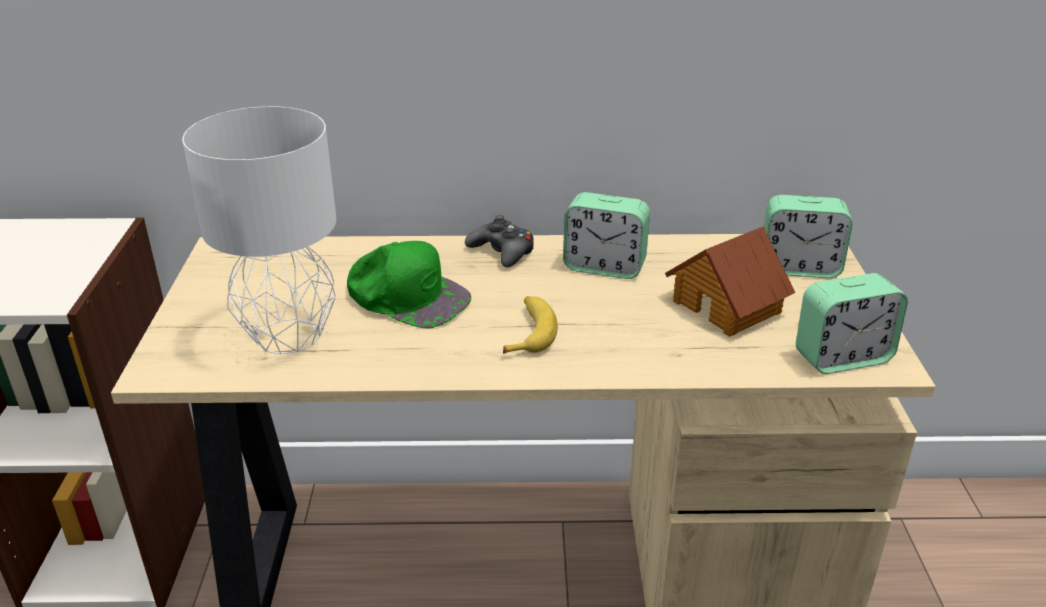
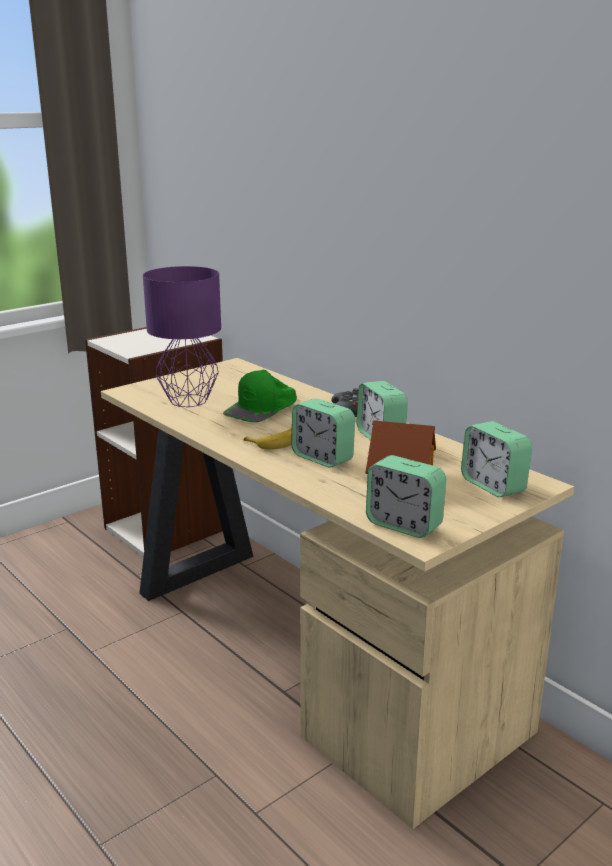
camera: 50 degrees right, 10 degrees down
white table lamp [182,106,336,354] -> purple table lamp [143,266,221,407]
green cap [347,241,471,329] -> green cap turned 45 degrees clockwise [223,370,297,422]
none -> alarm clock [291,398,355,468]

